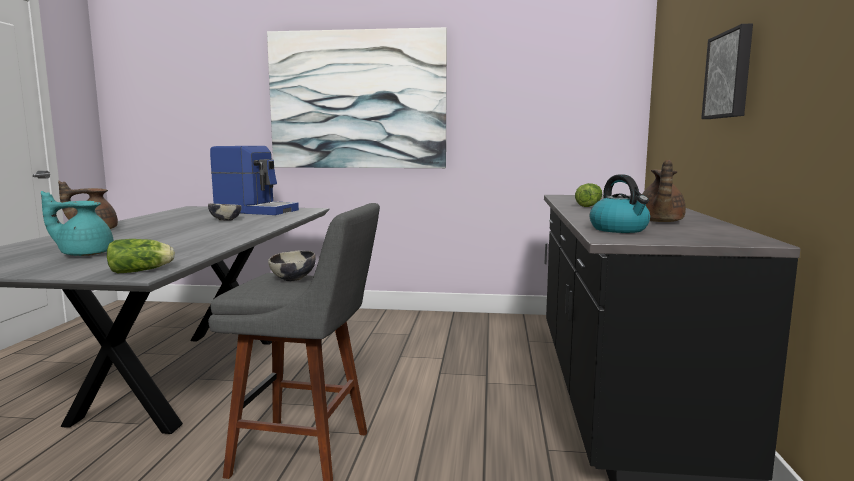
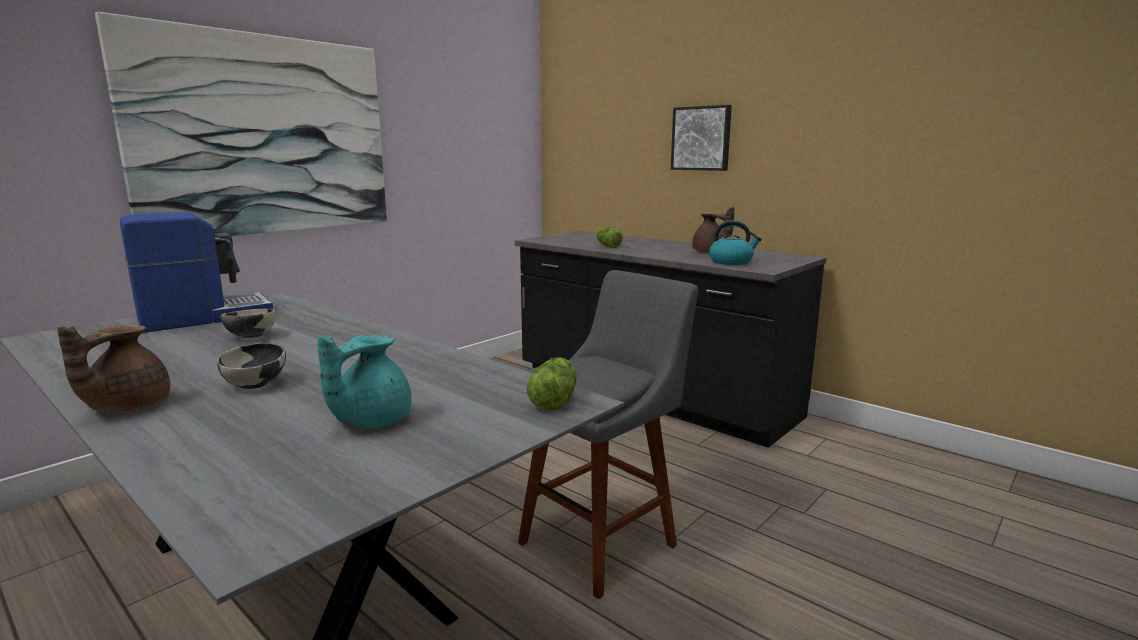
camera: 55 degrees left, 5 degrees up
bowl [268,250,316,281] -> bowl moved to [217,343,286,389]

